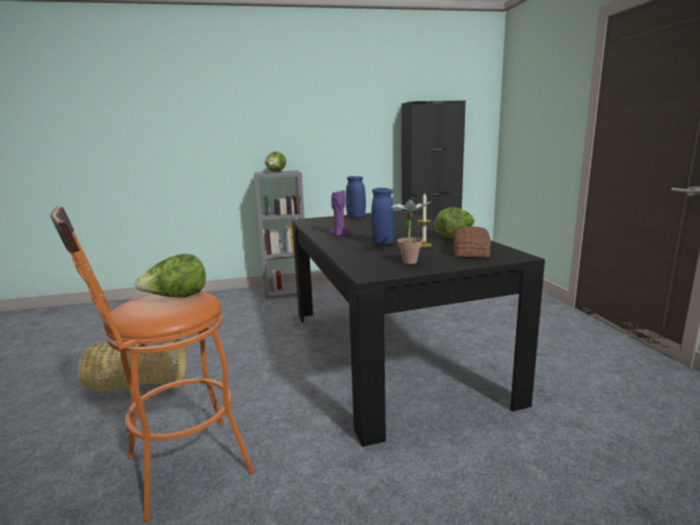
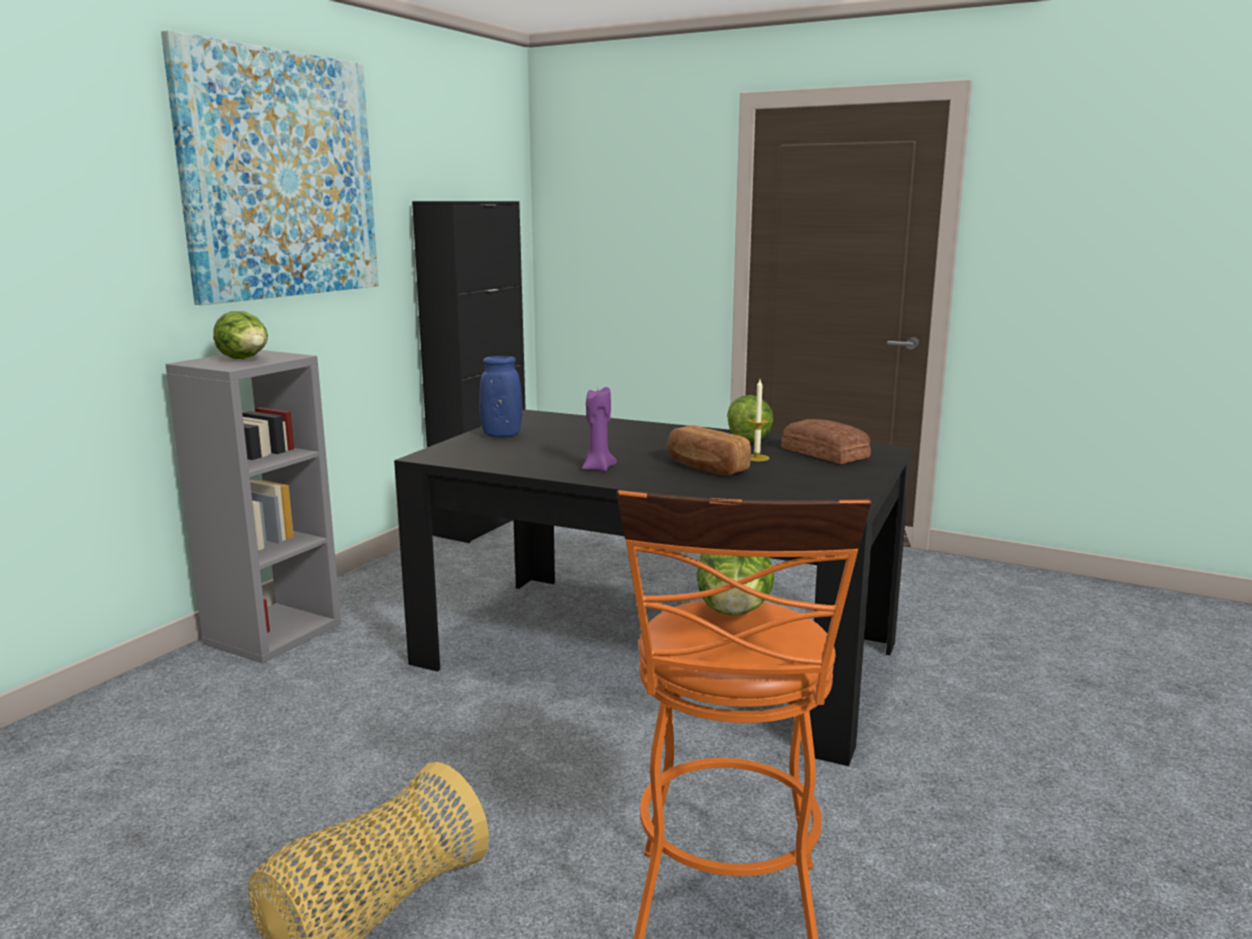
camera: 50 degrees left, 0 degrees up
blue vase [371,188,394,245] -> bread [667,425,751,475]
potted plant [390,197,431,264] -> none
none -> picture [161,30,379,305]

